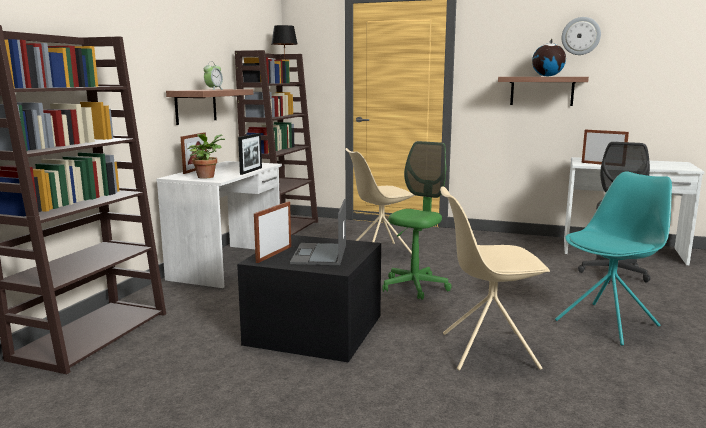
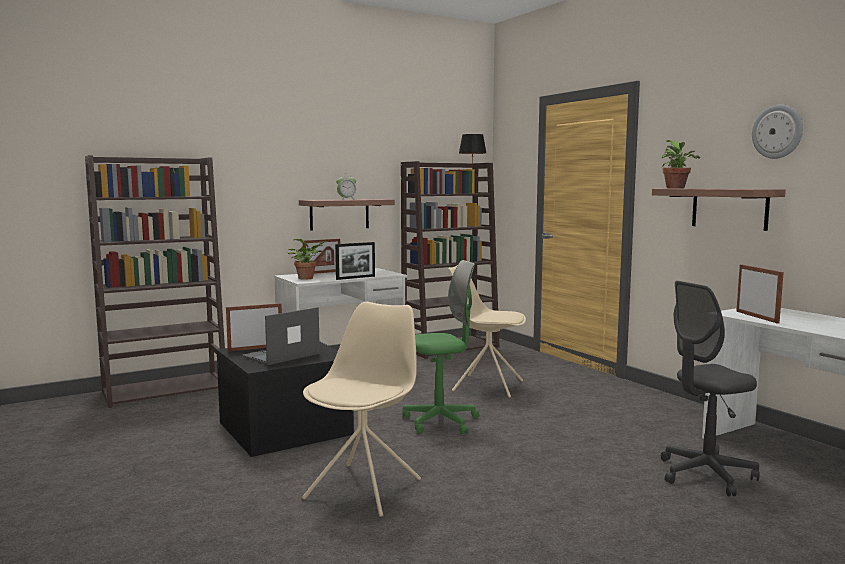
camera: 40 degrees right, 5 degrees down
beige chair [440,186,550,371] -> beige chair turned 75 degrees clockwise [302,301,421,517]
globe [532,38,566,76] -> none
turquoise chair [555,171,672,346] -> none
none -> potted plant [662,140,701,188]

